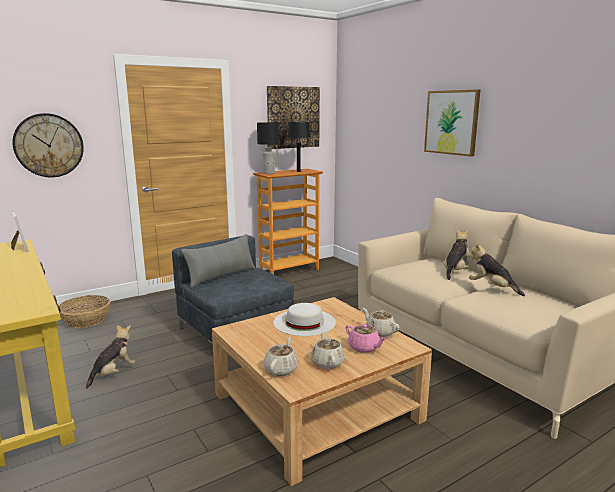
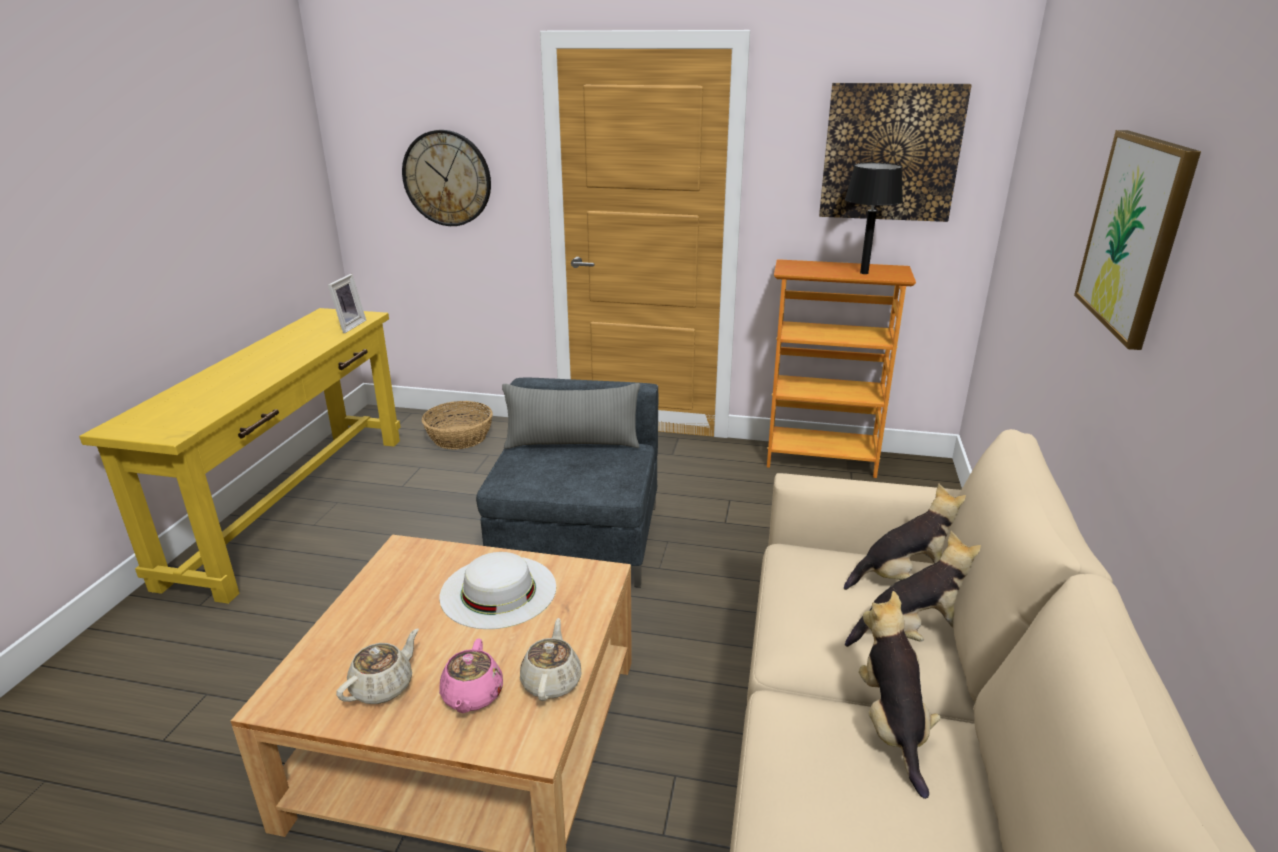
camera: 45 degrees right, 10 degrees up
plush toy [86,325,135,388] -> plush toy moved to [844,483,966,590]
black table lamp [257,122,279,174] -> none
beige teapot [263,337,298,376] -> none

